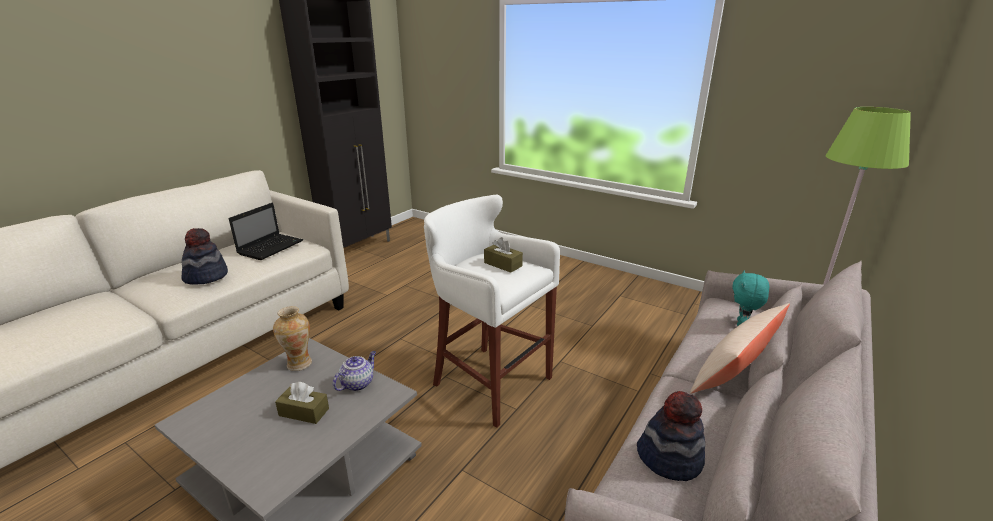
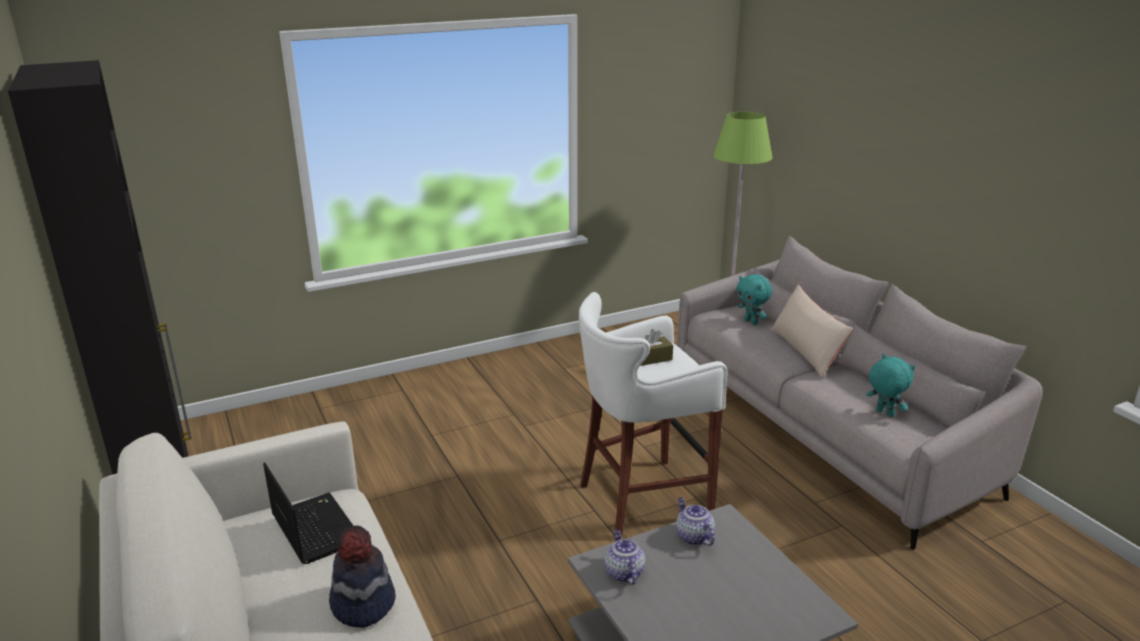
camera: 60 degrees left, 0 degrees up
vase [273,306,312,371] -> teapot [604,529,646,585]
brown tissue box [275,382,329,424] -> none
hat [637,391,705,481] -> turquoise plush toy [867,354,915,417]

